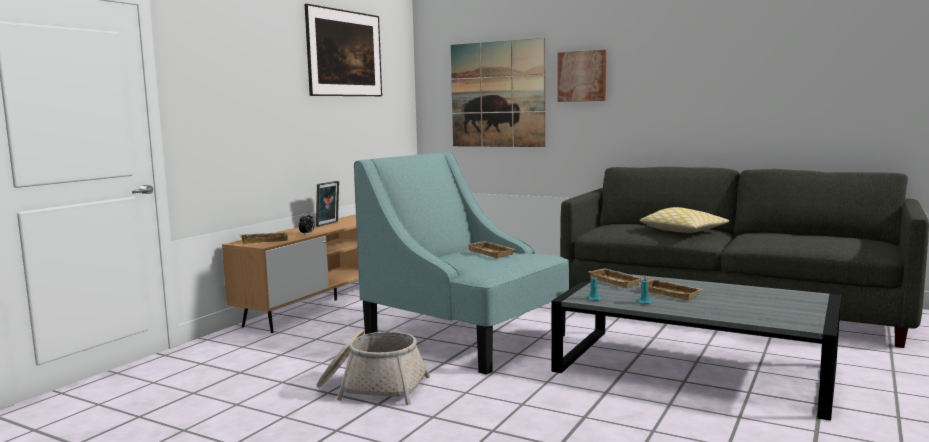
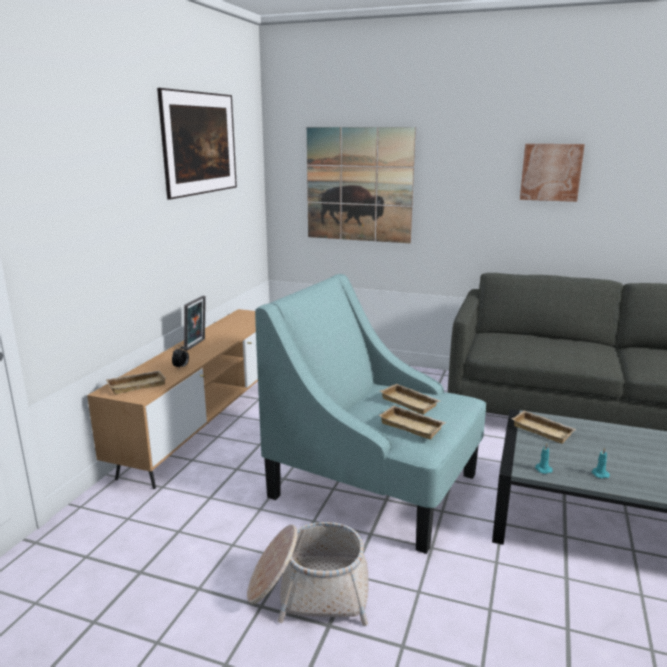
camera: 10 degrees left, 10 degrees up
picture [558,50,606,102] -> picture moved to [520,144,585,202]
pillow [640,207,730,233] -> none
beige tray [640,279,703,300] -> beige tray moved to [378,405,446,439]

